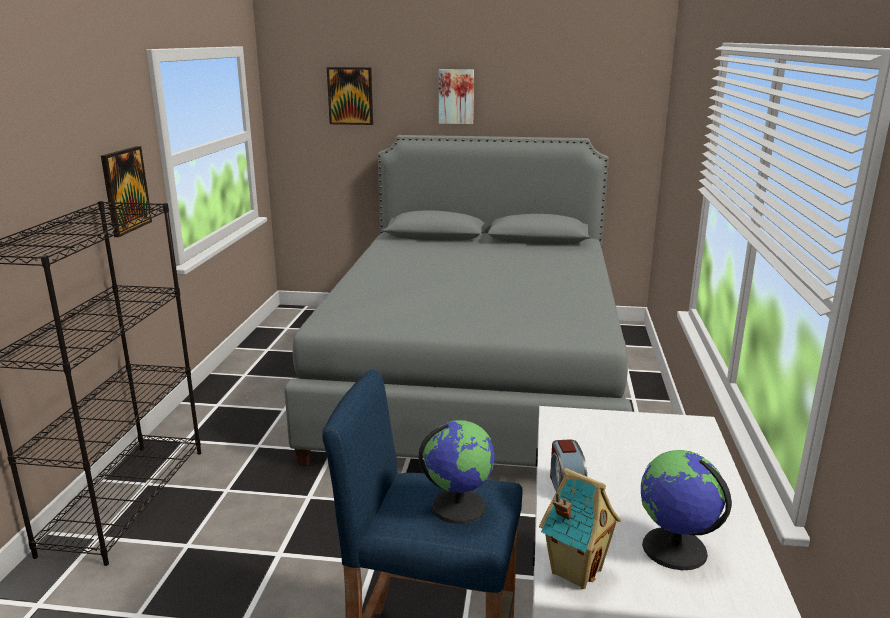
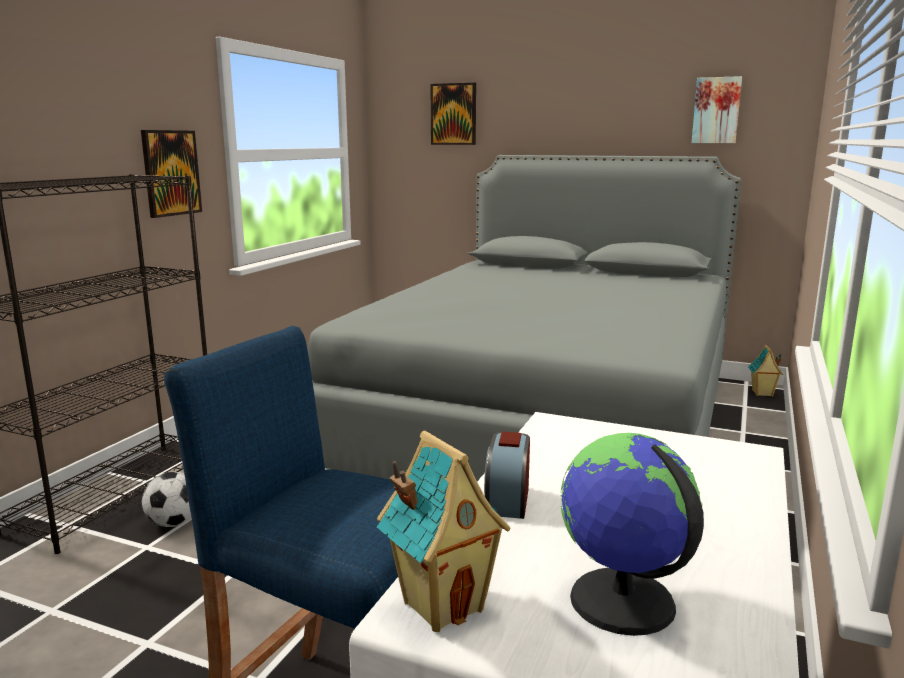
camera: 15 degrees right, 5 degrees down
globe [419,420,495,524] -> none
picture [439,69,474,124] -> picture moved to [692,76,742,143]
none -> football [142,472,192,527]
none -> toy house [748,345,783,397]

